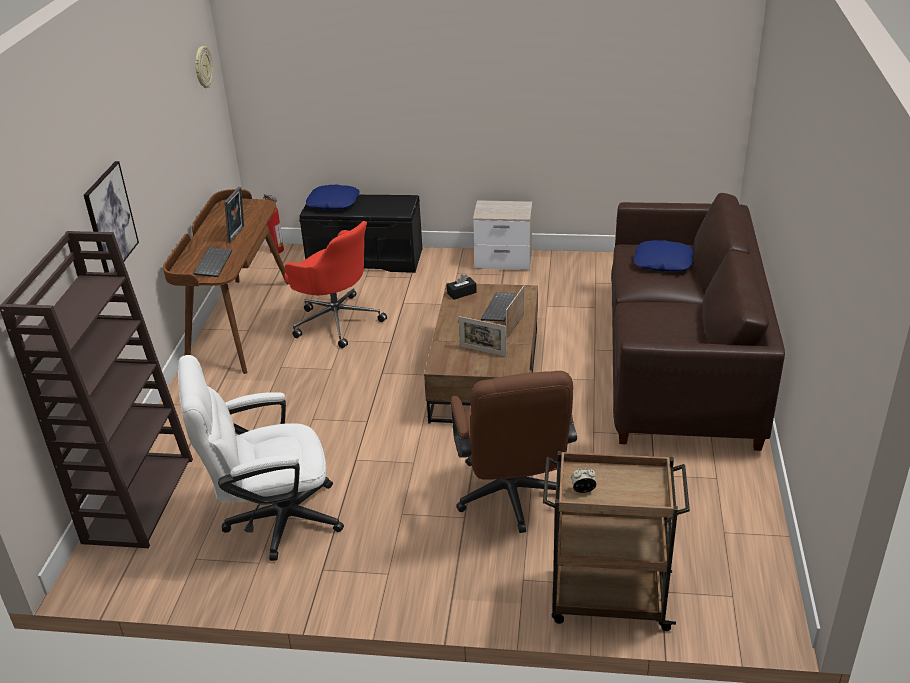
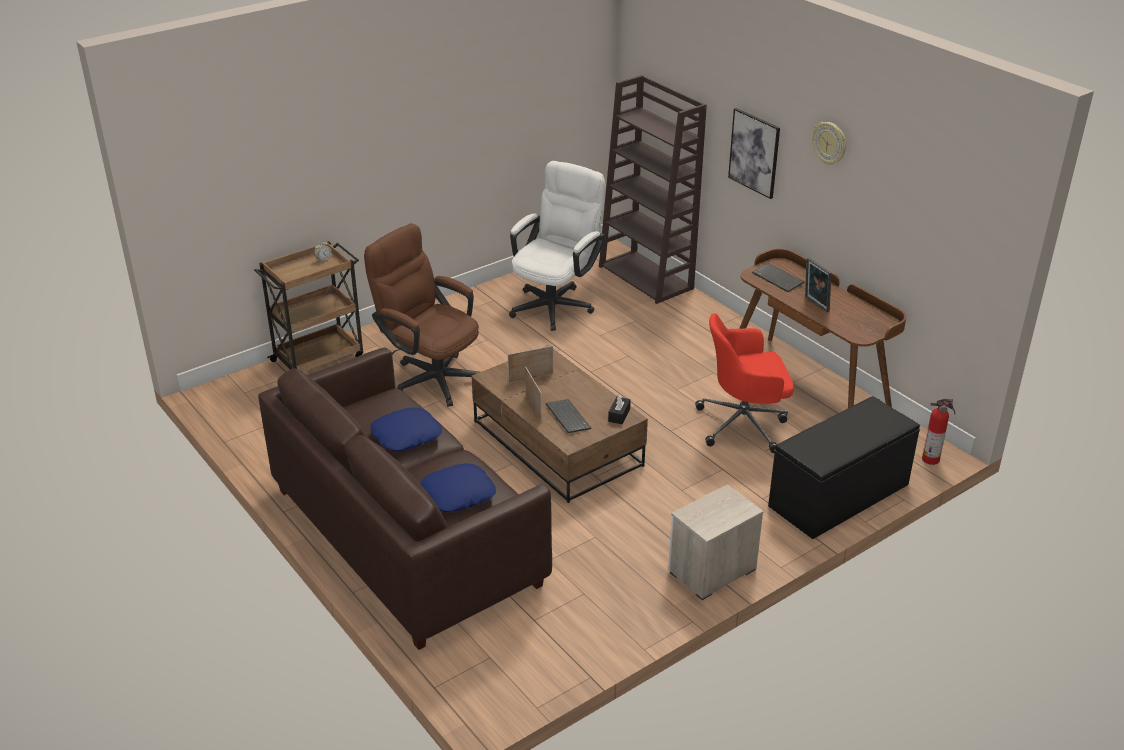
camera: 135 degrees right, 0 degrees up
wall clock [195,46,213,88] -> wall clock moved to [813,122,846,165]
blue pillow [306,184,360,210] -> blue pillow moved to [370,407,442,451]

